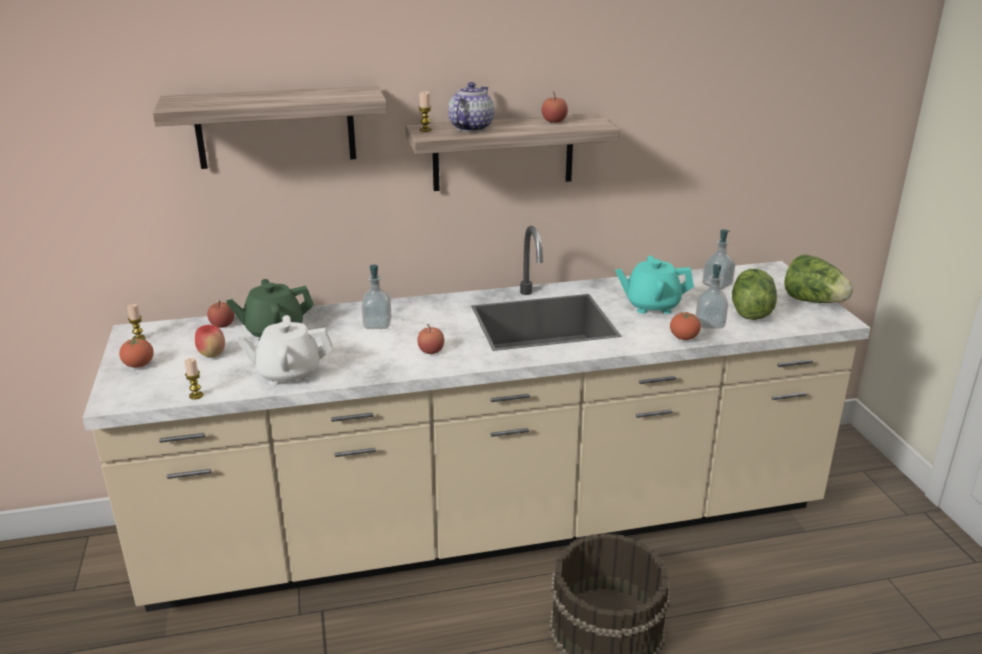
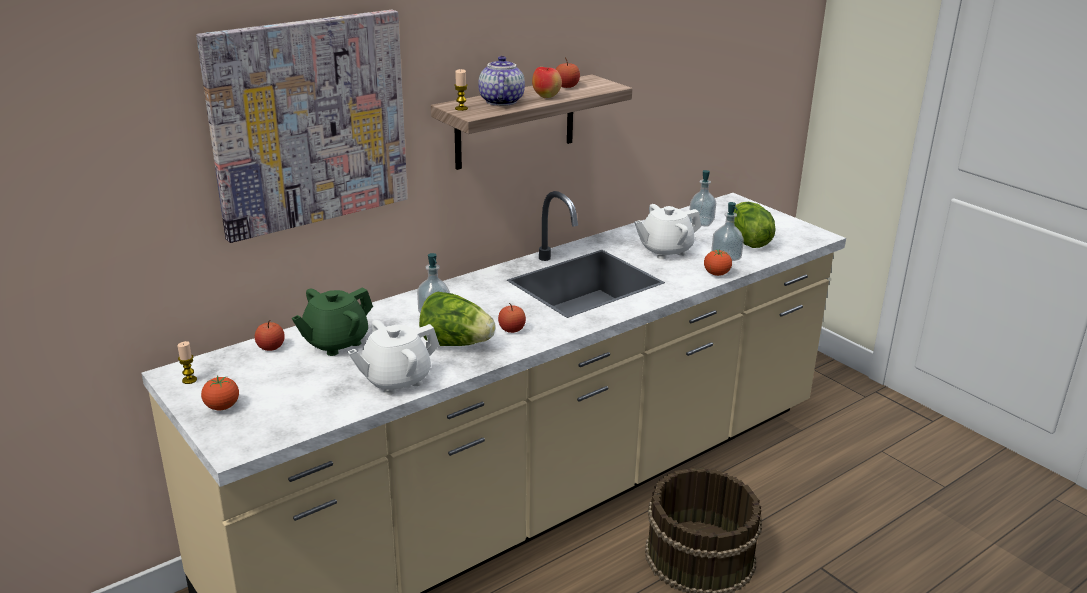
camera: 25 degrees left, 0 degrees up
shelf [153,86,387,169] -> picture [196,10,408,243]
candle [184,358,204,399] -> none
apple [195,325,225,358] -> apple moved to [532,67,562,98]
turquoise teapot [615,256,694,314] -> white teapot [634,204,701,259]
lettuce [784,254,854,303] -> lettuce moved to [419,292,496,346]

